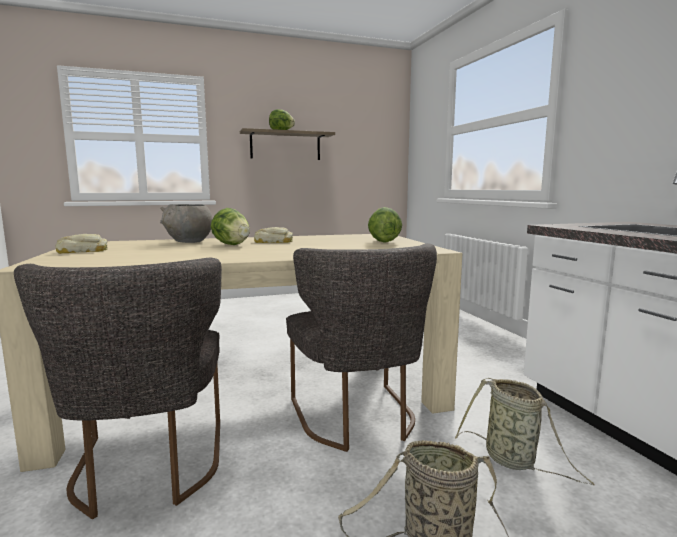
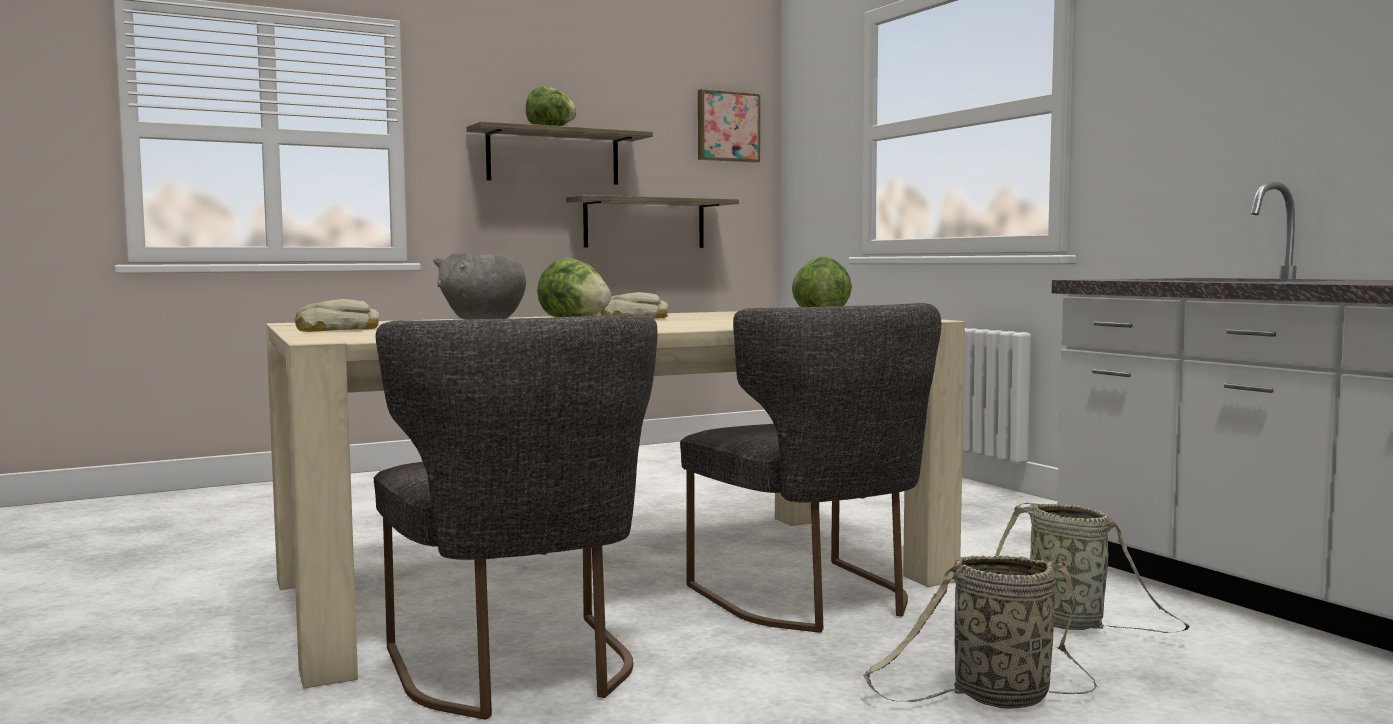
camera: 10 degrees left, 5 degrees down
none -> shelf [566,195,739,248]
none -> picture [698,89,760,163]

